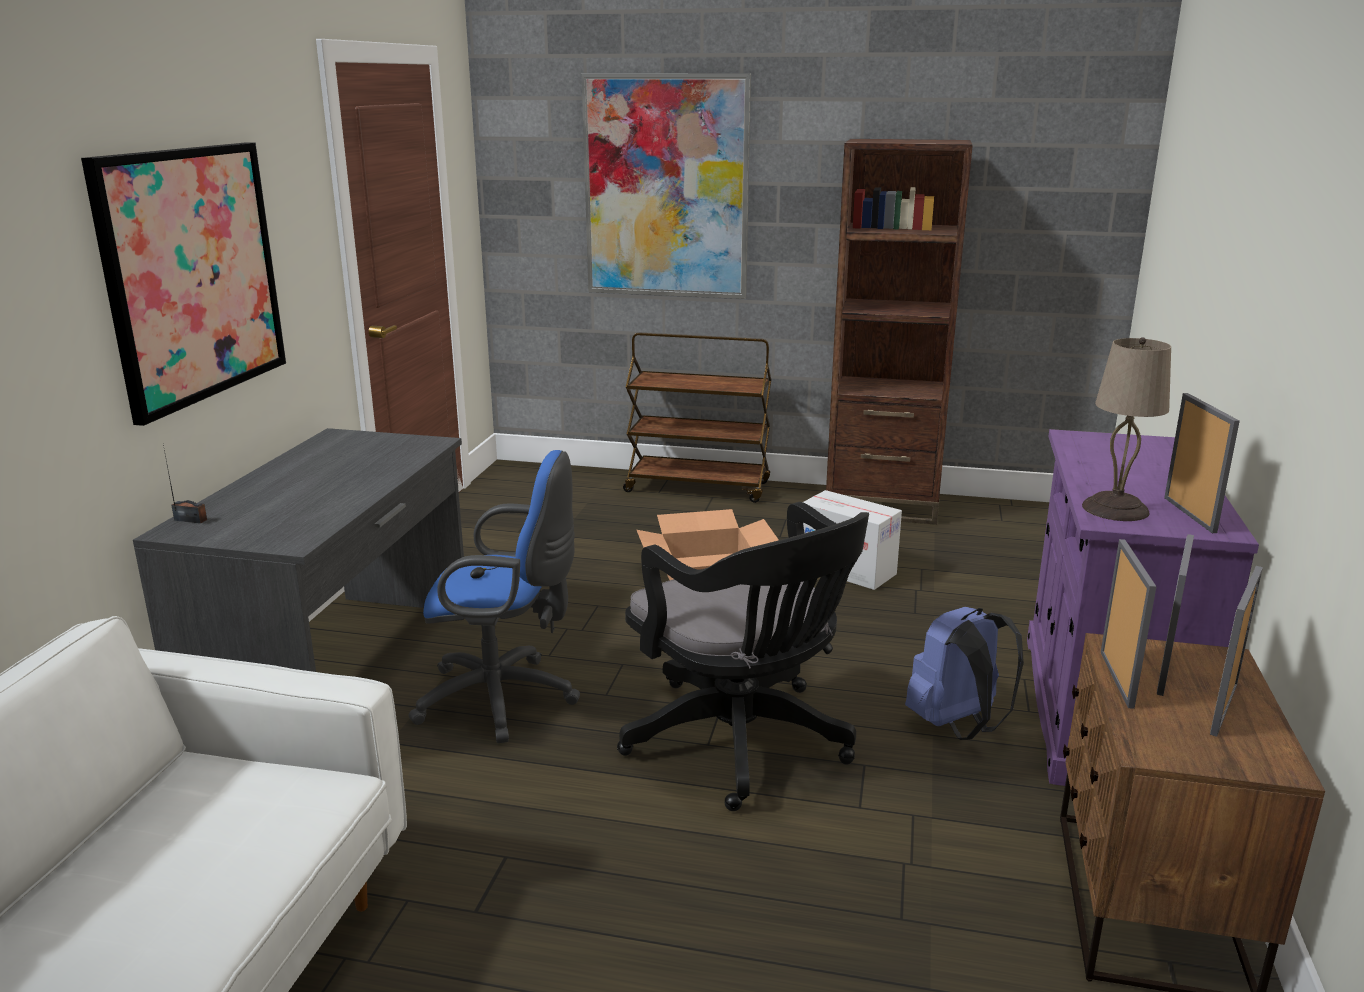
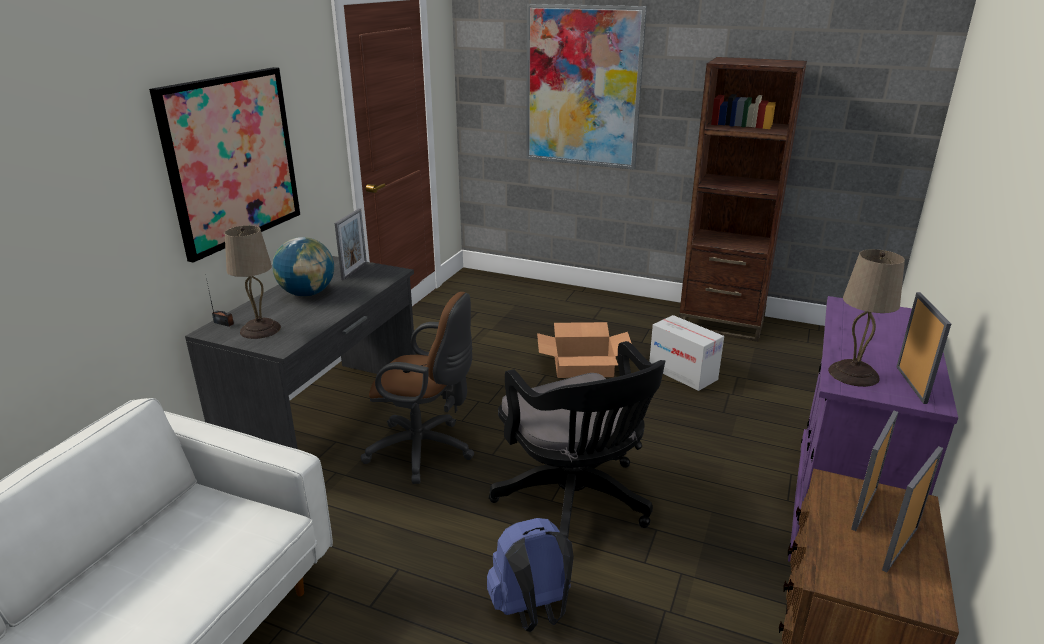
camera: 10 degrees right, 5 degrees up
blue office chair [408,450,580,743] -> brown office chair [360,292,474,484]
brown cart [623,333,771,503] -> none
blue backpack [905,607,1024,740] -> blue backpack moved to [487,518,574,632]
picture frame [1101,539,1156,709] -> picture frame moved to [335,208,367,280]
none -> beige table lamp [225,225,281,339]
none -> globe [272,237,334,296]

